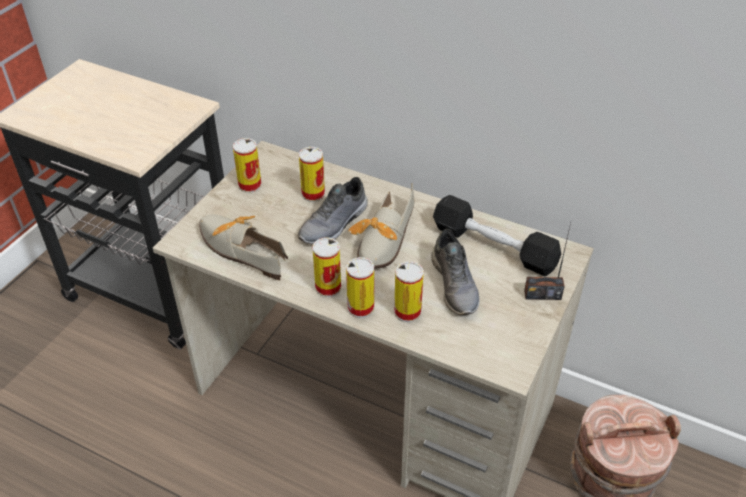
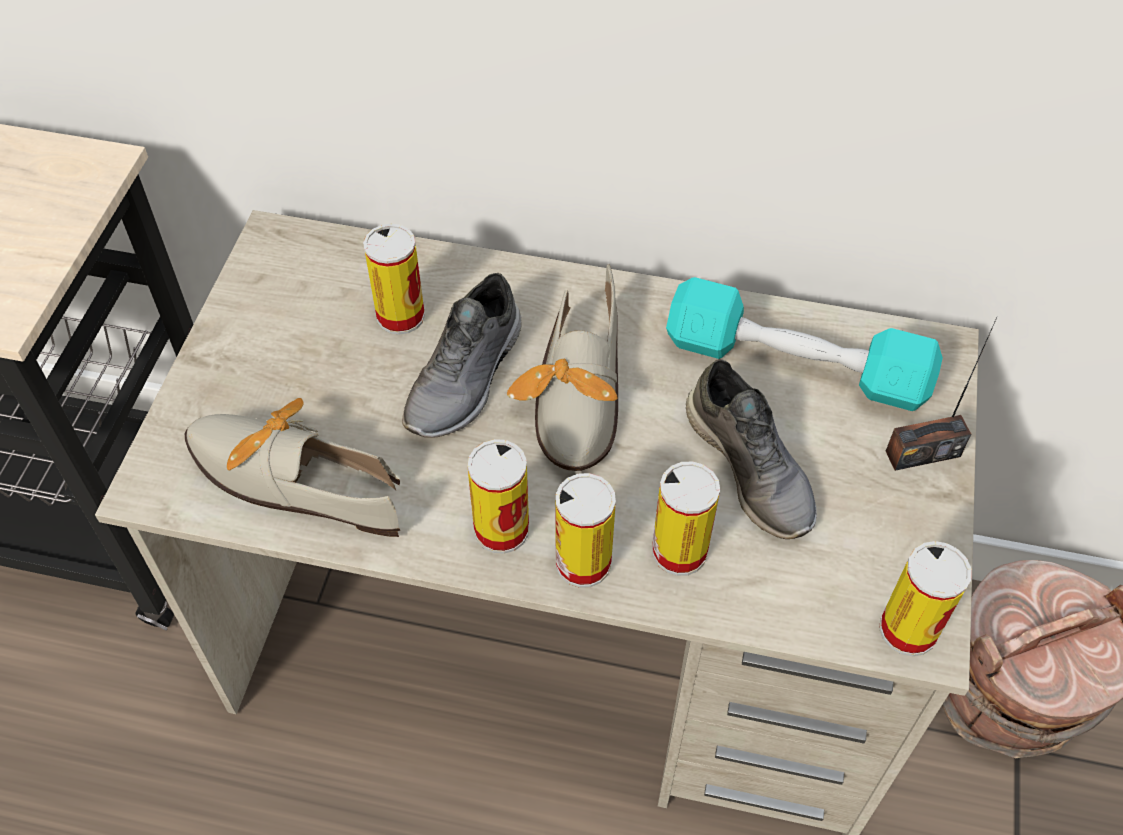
camera: 15 degrees left, 10 degrees up
can [233,138,262,193] -> can moved to [879,541,972,656]
black dumbbell [433,195,561,276] -> turquoise dumbbell [666,277,943,411]

